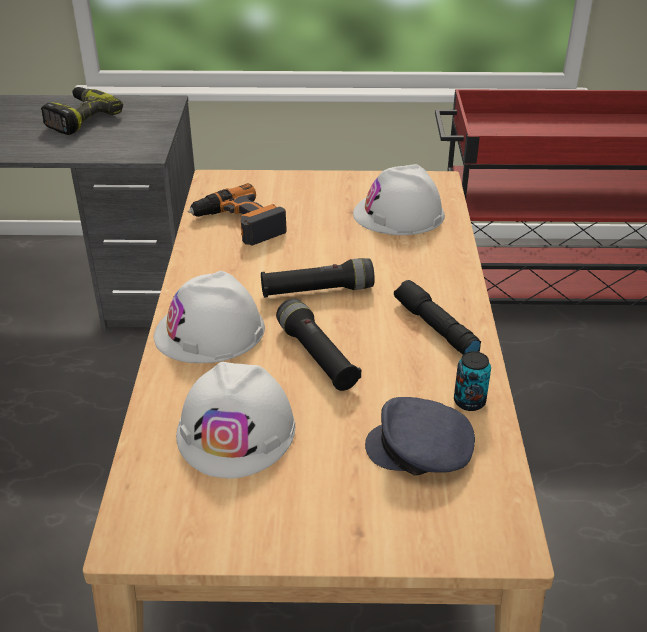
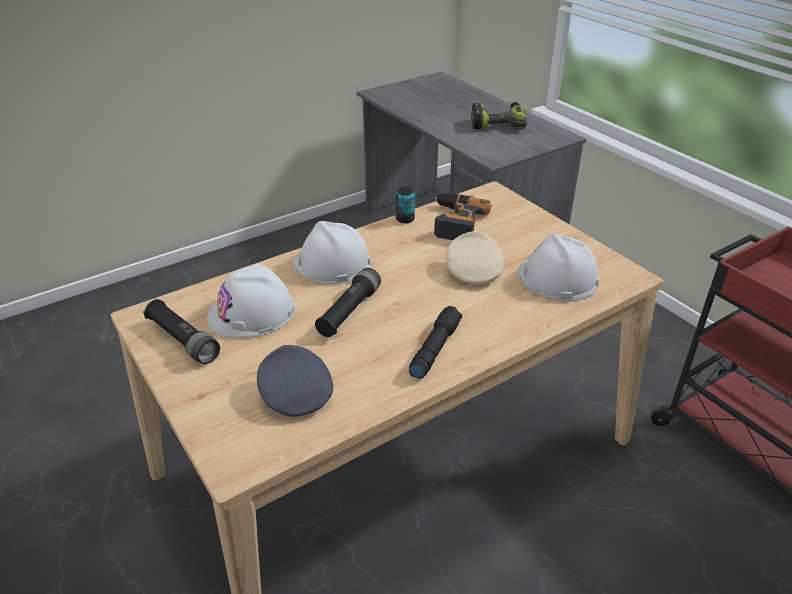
camera: 55 degrees right, 0 degrees up
black flashlight [261,258,375,298] -> black flashlight moved to [143,299,220,364]
can [454,351,491,411] -> can moved to [396,187,415,223]
none -> beige cap [446,231,504,284]

